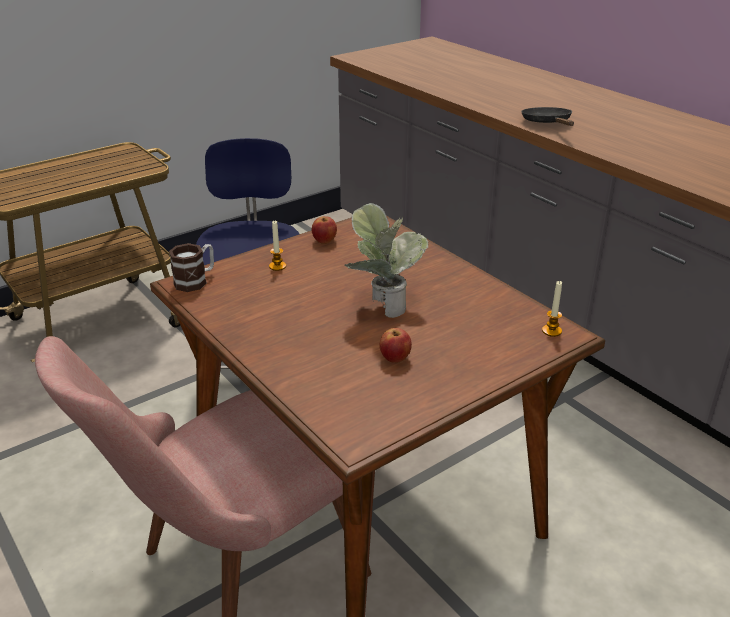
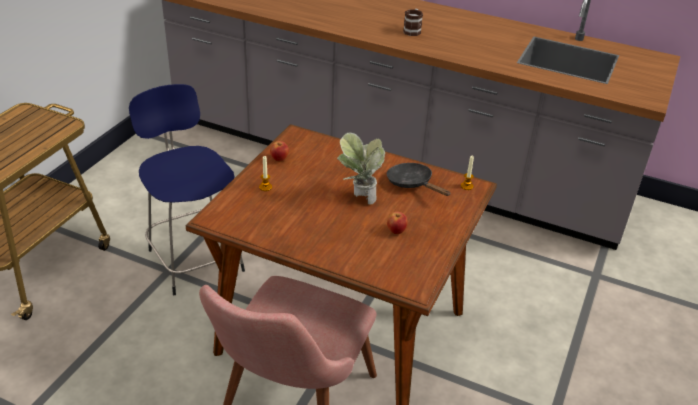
camera: 30 degrees left, 5 degrees up
mug [169,243,214,292] -> mug moved to [403,9,423,36]
black frying pan [521,107,574,126] -> black frying pan moved to [387,163,451,196]

